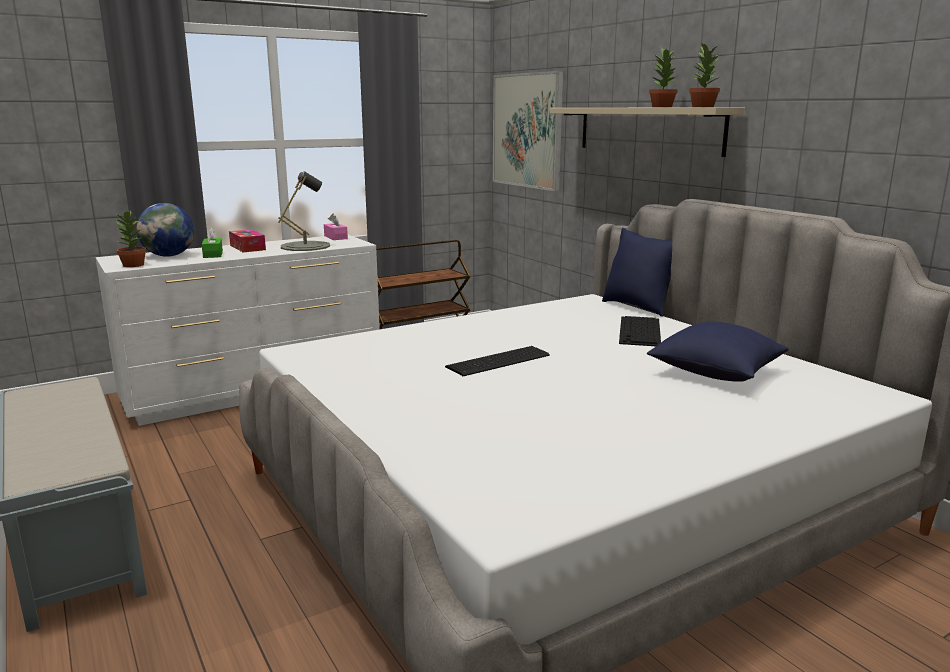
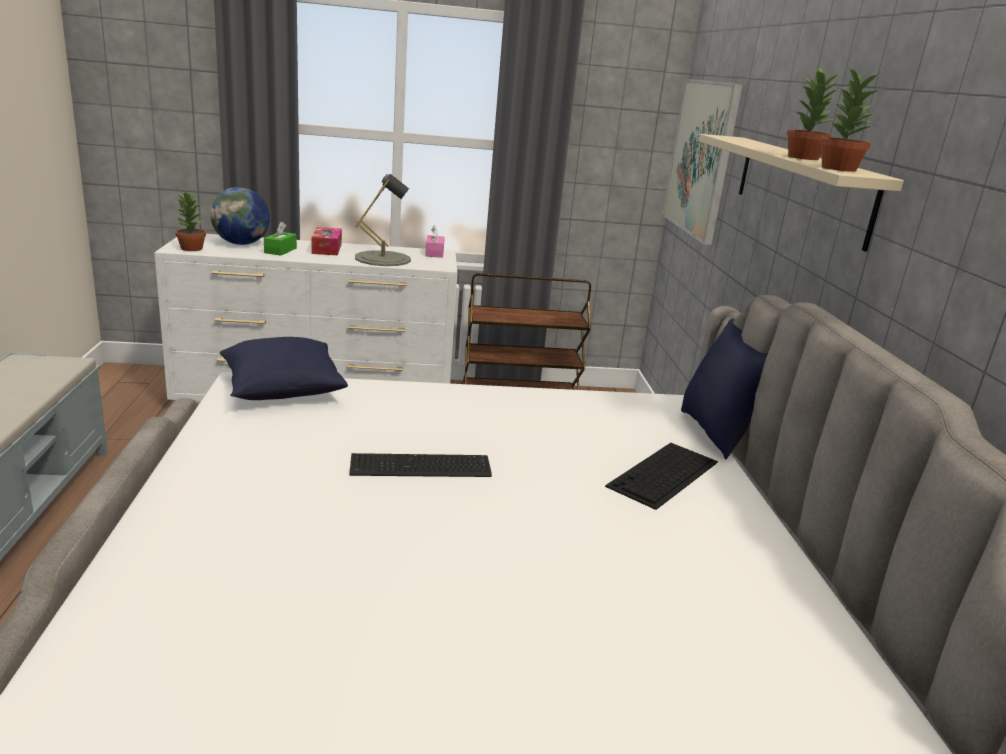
camera: 25 degrees right, 5 degrees up
blue pillow [647,322,789,382] -> blue pillow moved to [220,337,348,400]

